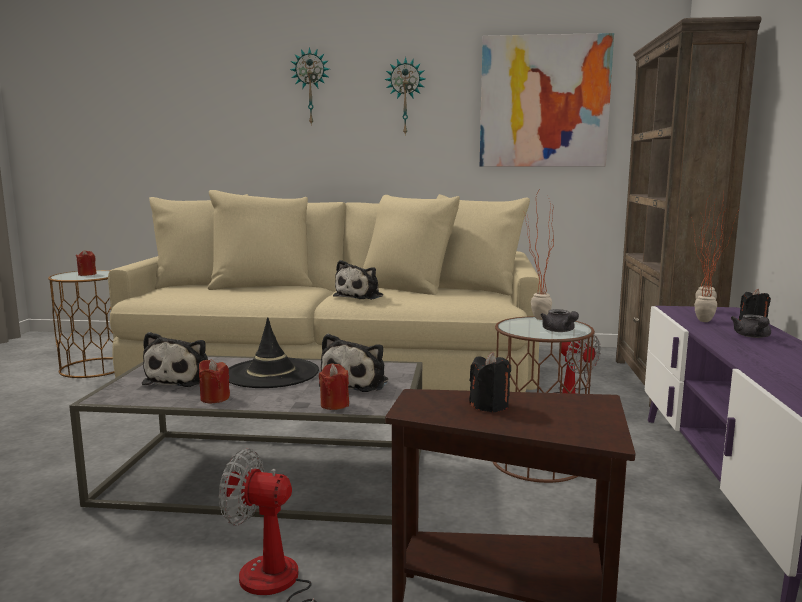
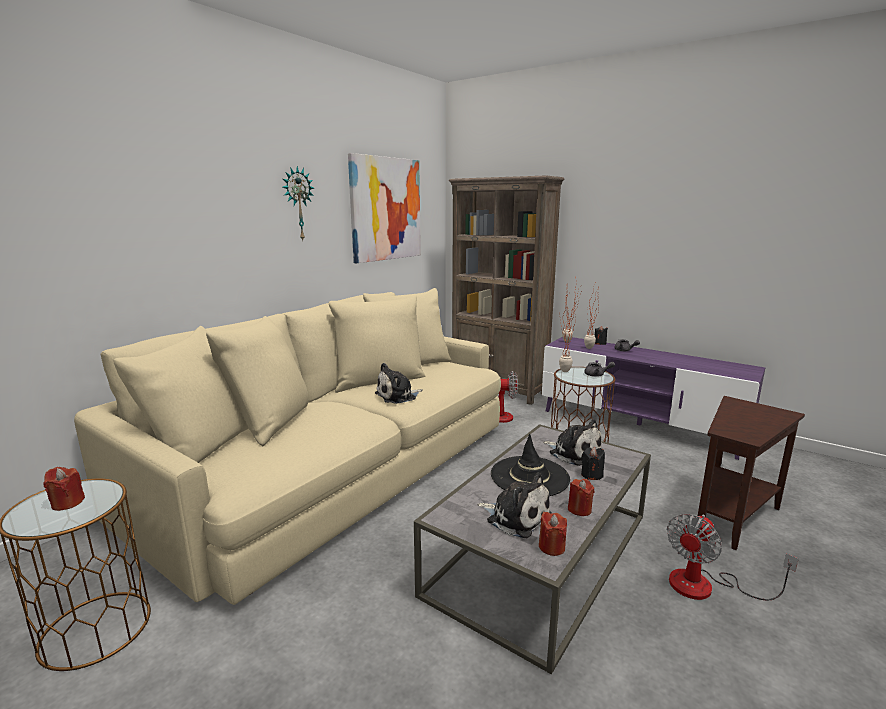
camera: 60 degrees left, 5 degrees up
wall clock [290,47,329,126] -> none
red candle [318,363,349,410] -> red candle moved to [539,512,567,556]
plush toy [333,260,383,300] -> plush toy turned 90 degrees clockwise [375,363,423,404]
black candle [469,352,511,412] -> black candle moved to [581,447,605,480]

